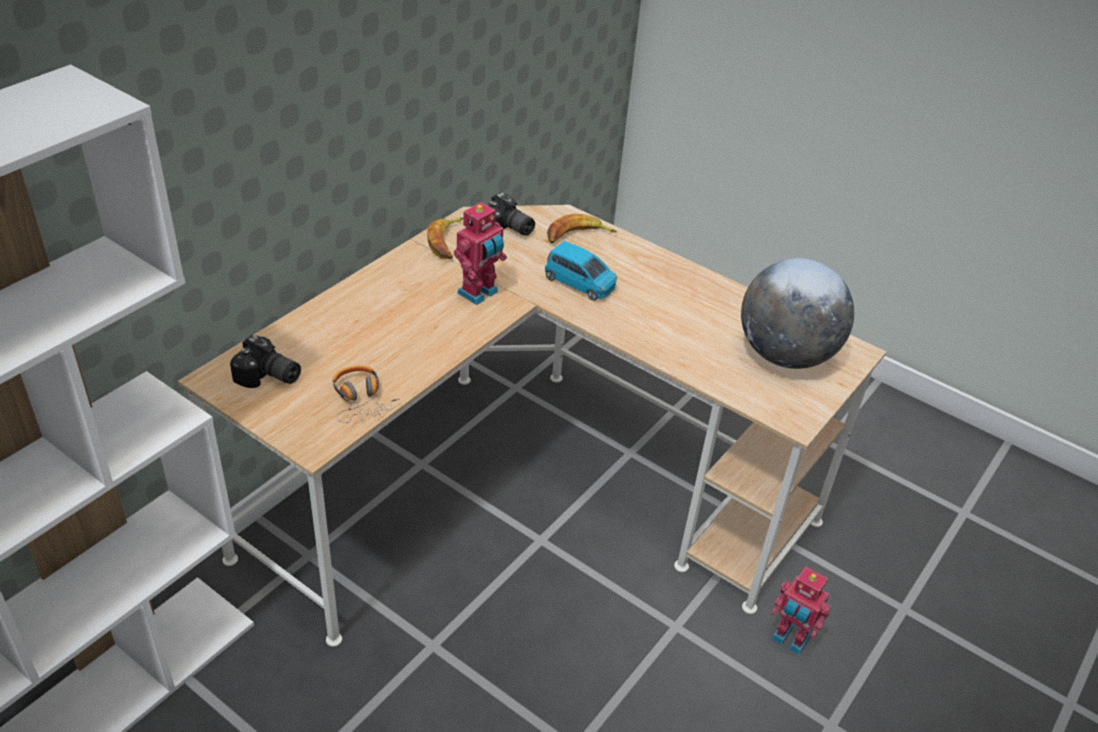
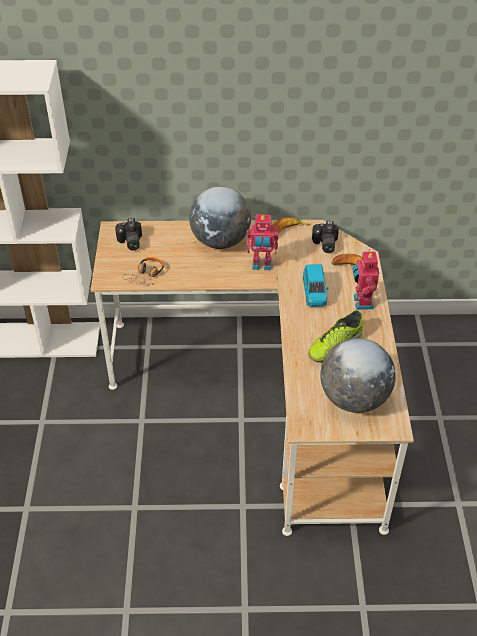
camera: 55 degrees right, 5 degrees up
toy robot [771,567,831,655] -> toy robot moved to [352,249,379,310]
none -> globe [189,186,251,249]
none -> shoe [309,310,363,362]

